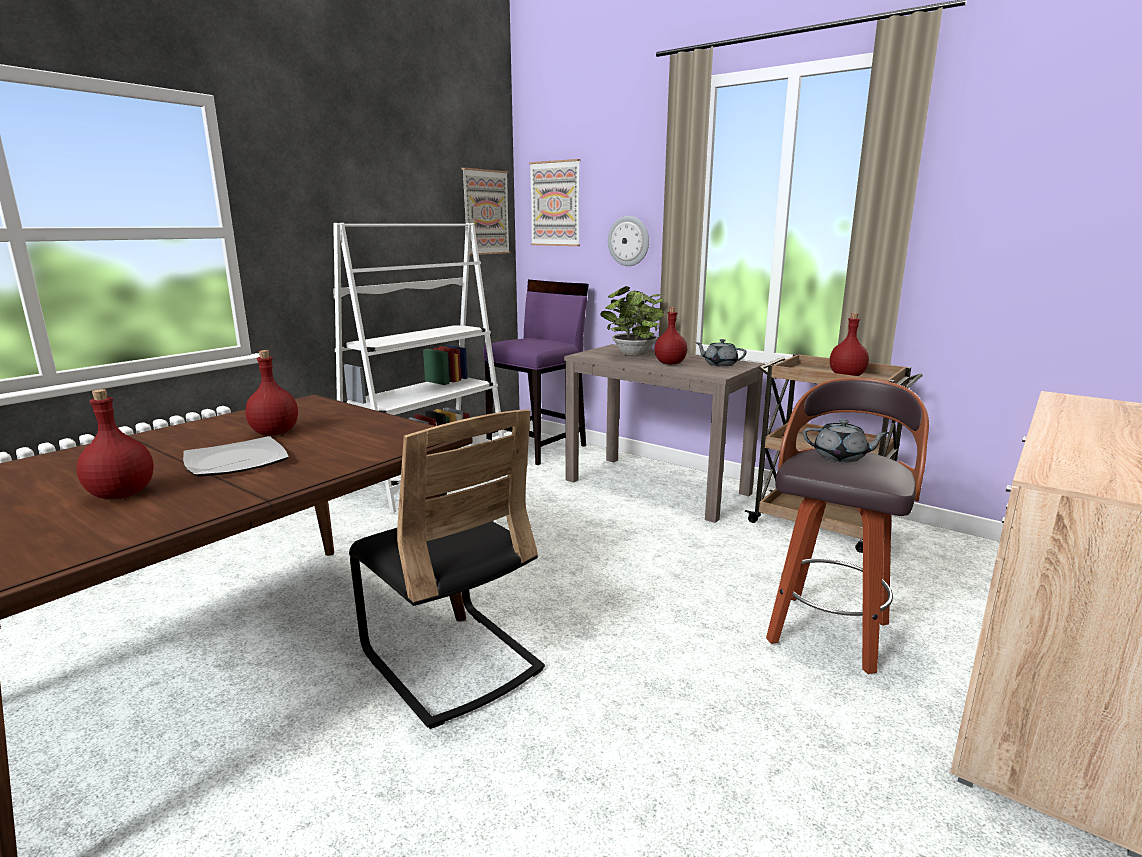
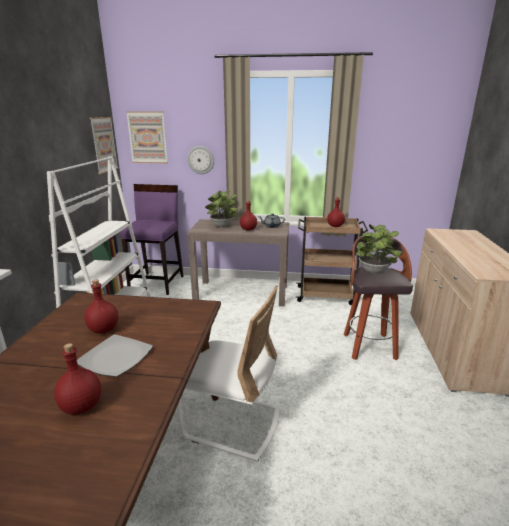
camera: 30 degrees left, 5 degrees up
black chair [349,409,545,729] -> white chair [177,285,280,462]
grey teapot [803,419,890,462] -> potted plant [355,224,402,274]

